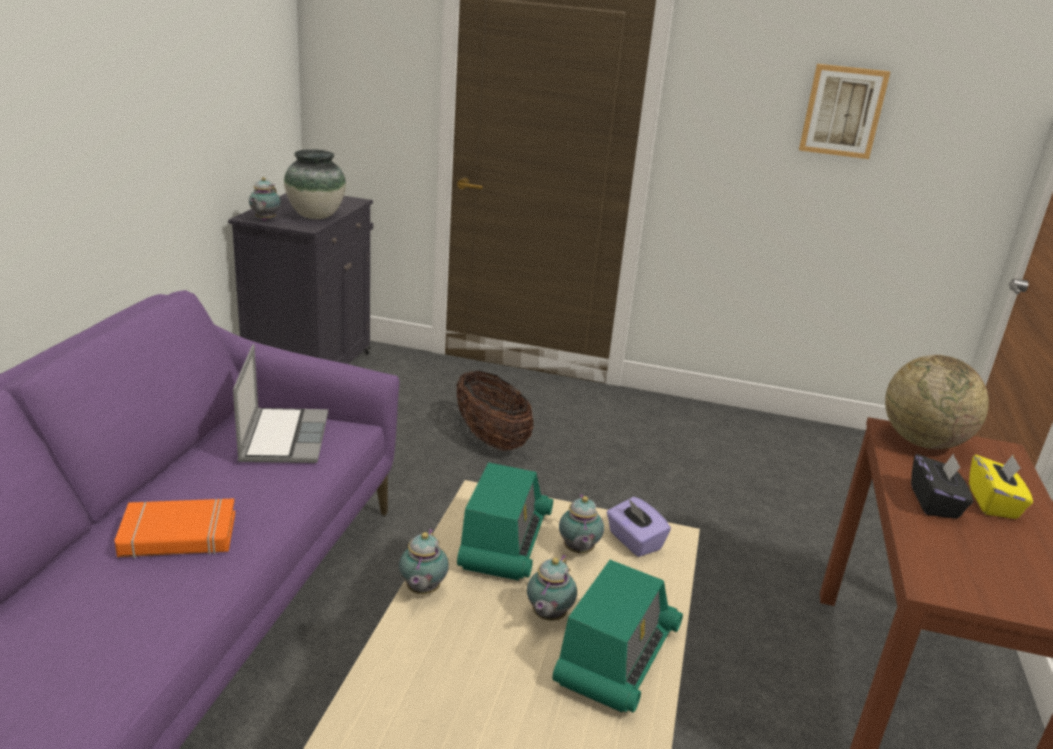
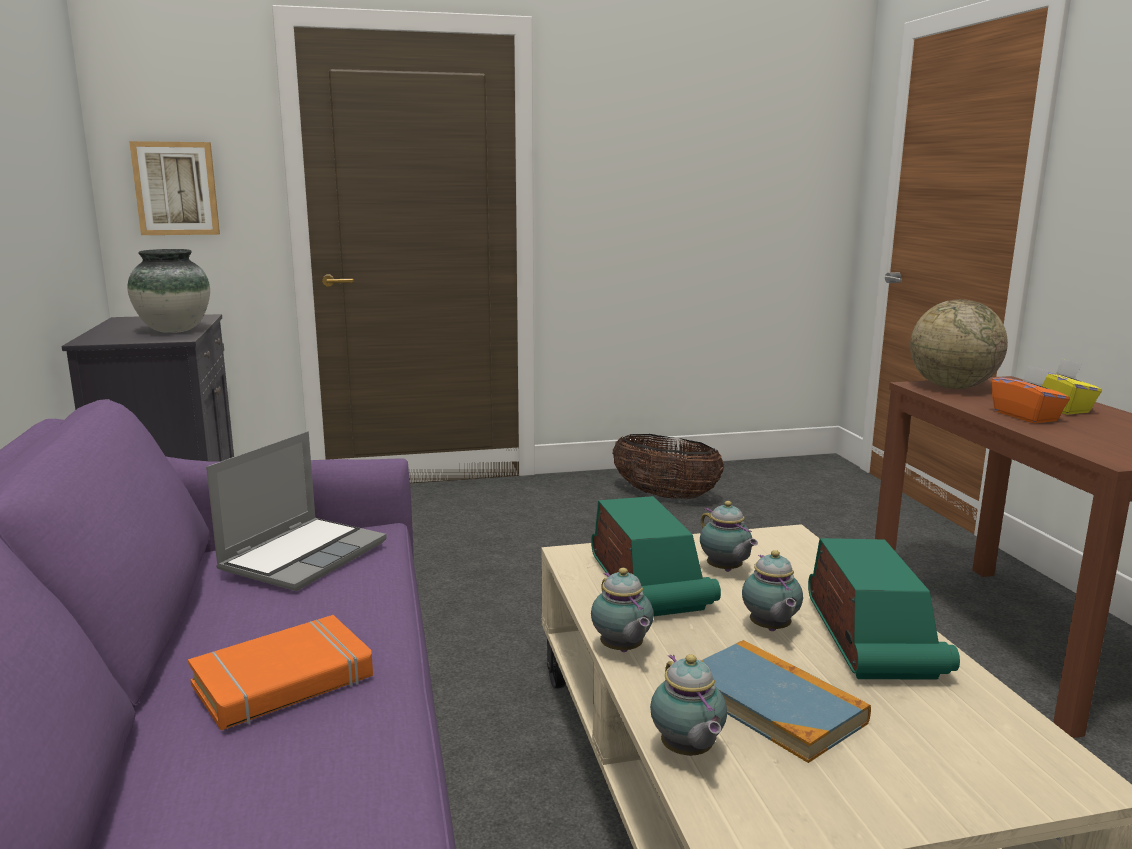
camera: 25 degrees left, 10 degrees down
laptop [233,344,328,463] -> laptop turned 60 degrees clockwise [206,431,387,591]
teapot [249,177,281,221] -> teapot moved to [650,654,727,756]
basket [457,371,534,451] -> basket moved to [613,434,724,499]
purple tissue box [607,497,671,557] -> none
picture [799,64,890,159] -> picture moved to [129,141,220,235]
black tissue box [911,453,973,519] -> orange tissue box [991,365,1070,423]
none -> book [701,640,871,763]

